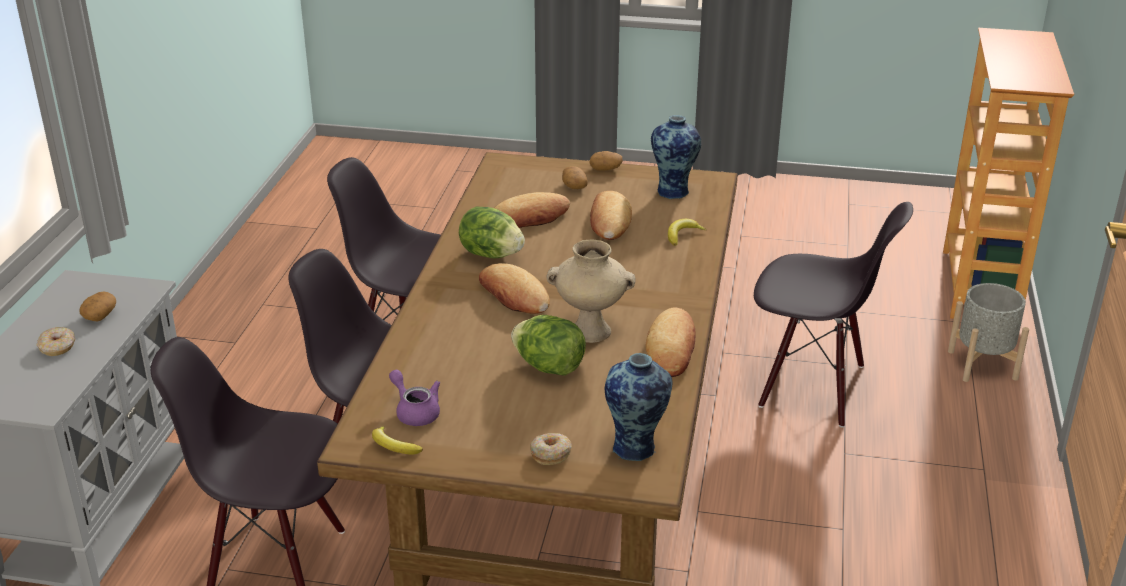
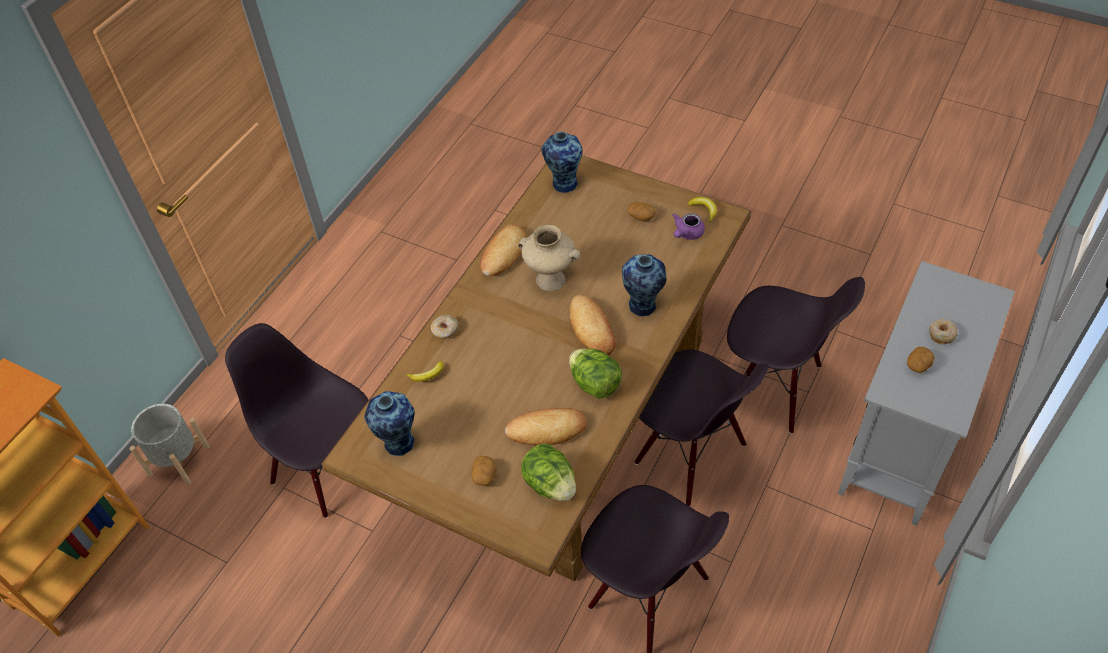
camera: 160 degrees left, 20 degrees up
purple teapot [389,370,440,426] -> purple teapot turned 60 degrees clockwise [672,213,705,240]
lettuce [511,315,586,376] -> lettuce moved to [521,444,576,501]
donut [530,433,572,465] -> donut moved to [431,315,459,339]
potato [589,151,623,171] -> potato moved to [627,202,656,221]
bread [590,191,632,240] -> none
none -> vase [622,254,666,317]

